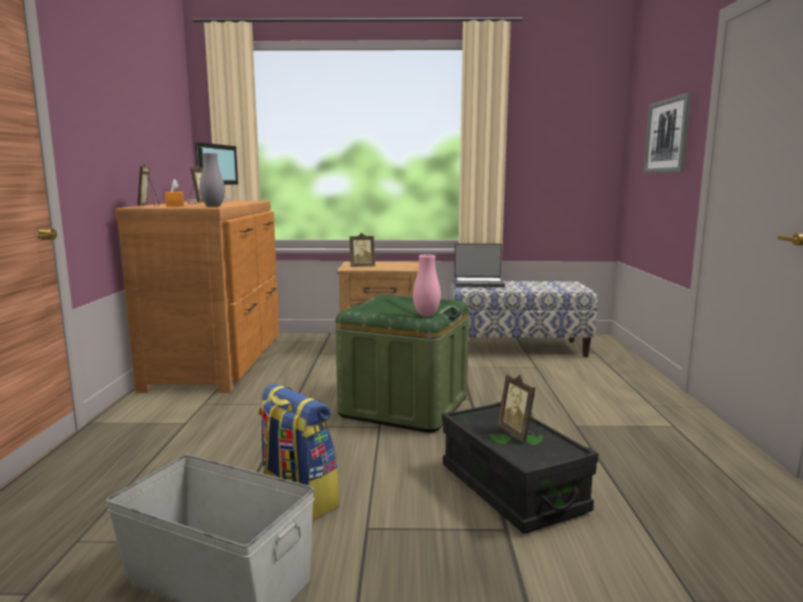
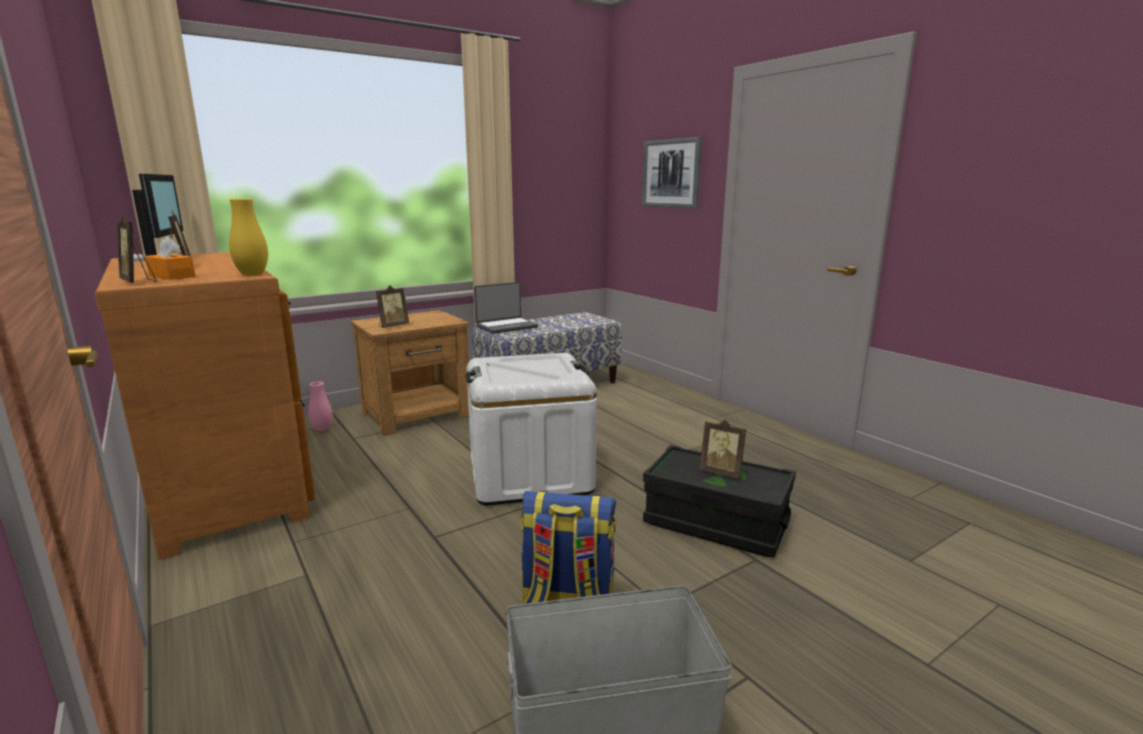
camera: 35 degrees left, 5 degrees up
grey vase [200,153,225,207] -> yellow vase [229,199,268,276]
green storage box [335,294,469,433] -> white storage box [466,353,597,505]
pink vase [413,254,441,317] -> pink vase moved to [308,382,333,431]

